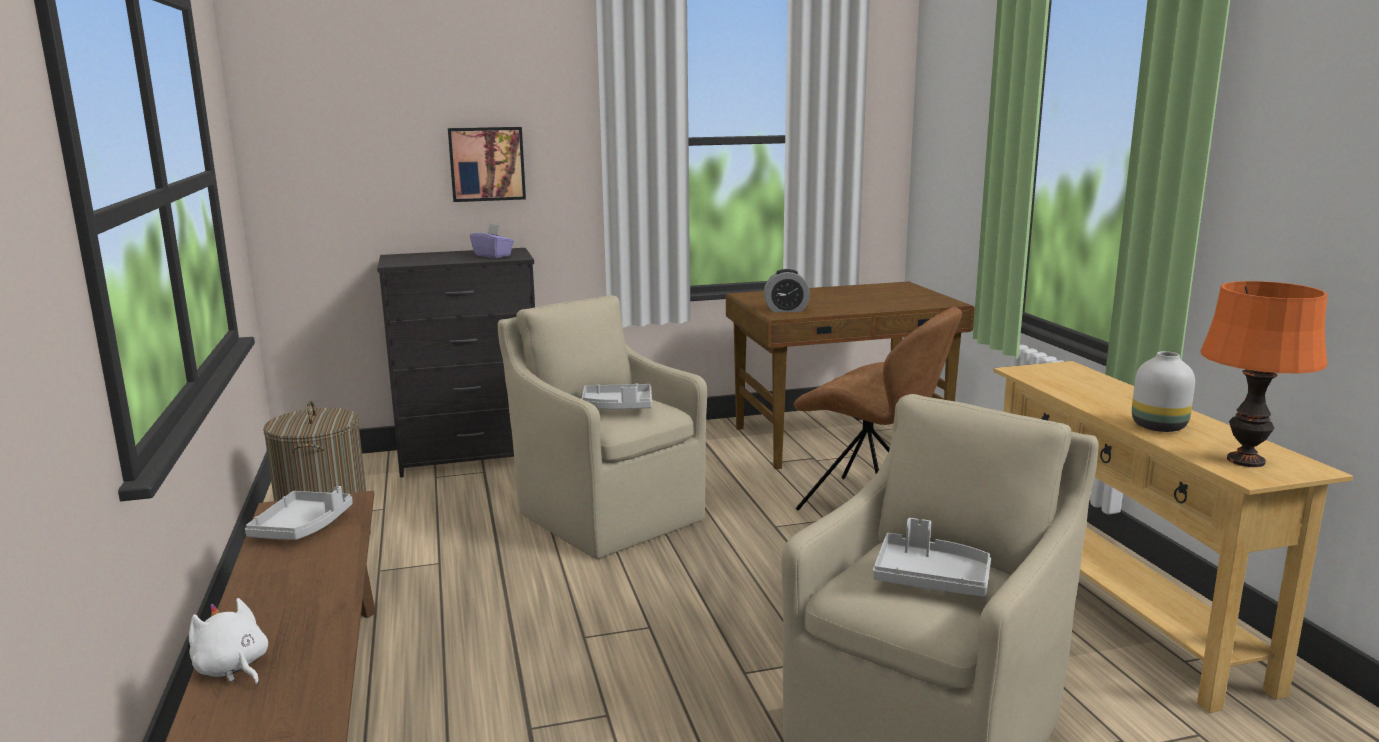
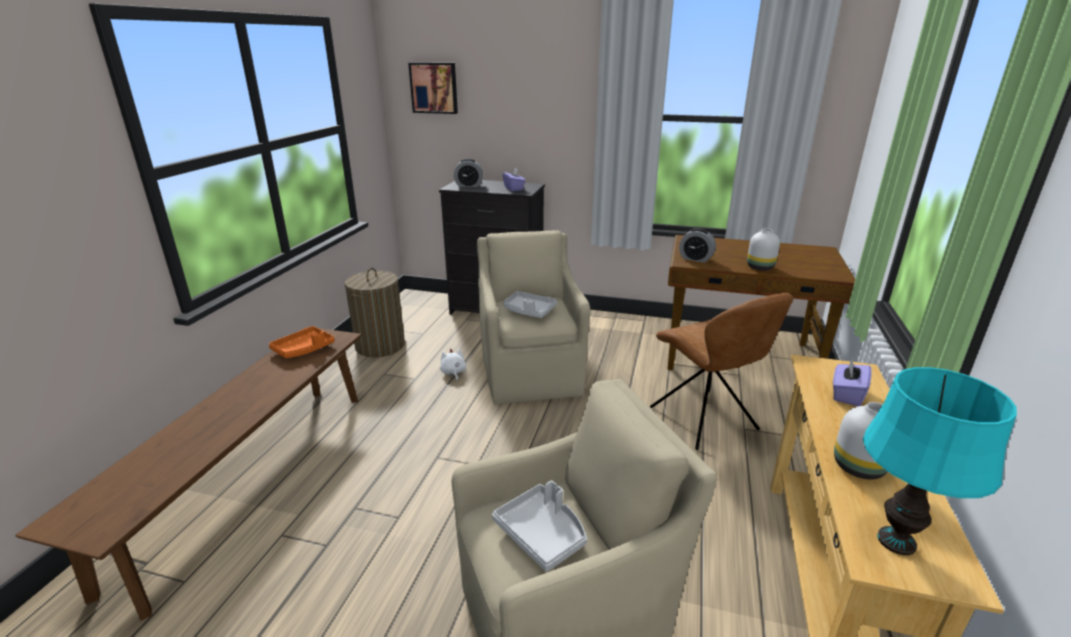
camera: 30 degrees right, 10 degrees up
white plush toy [189,598,268,685] -> white plush toy moved to [440,349,466,381]
grey tray [245,486,353,540] -> orange tray [269,326,335,358]
picture [448,127,526,202] -> picture moved to [408,62,458,114]
orange table lamp [1201,281,1327,467] -> turquoise table lamp [863,367,1017,555]
none -> alarm clock [454,159,483,187]
none -> white vase [747,228,780,271]
none -> purple tissue box [833,358,871,406]

